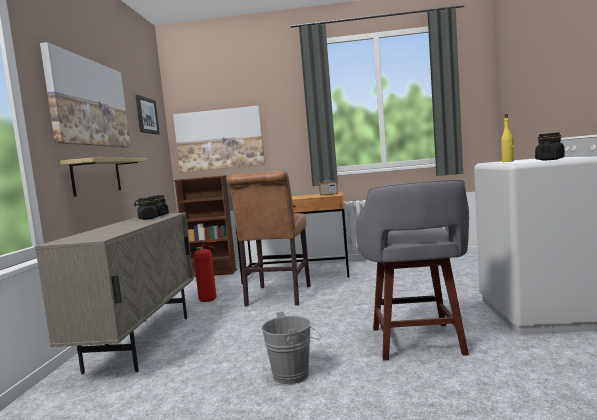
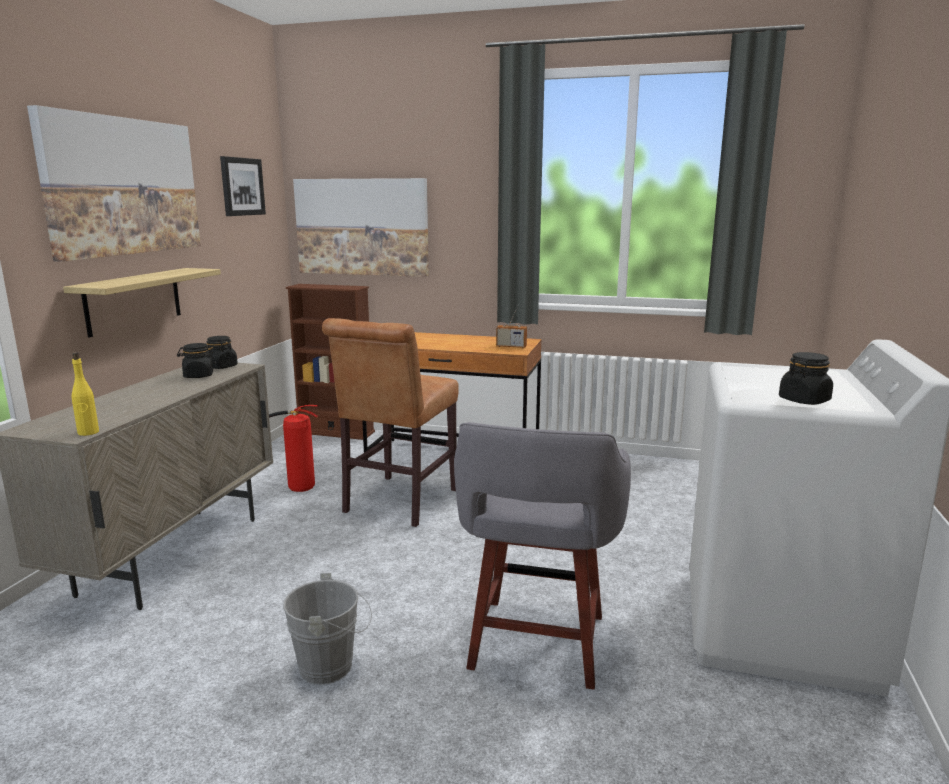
camera: 10 degrees right, 10 degrees up
yellow bottle [501,114,514,162] -> yellow bottle moved to [72,352,99,436]

